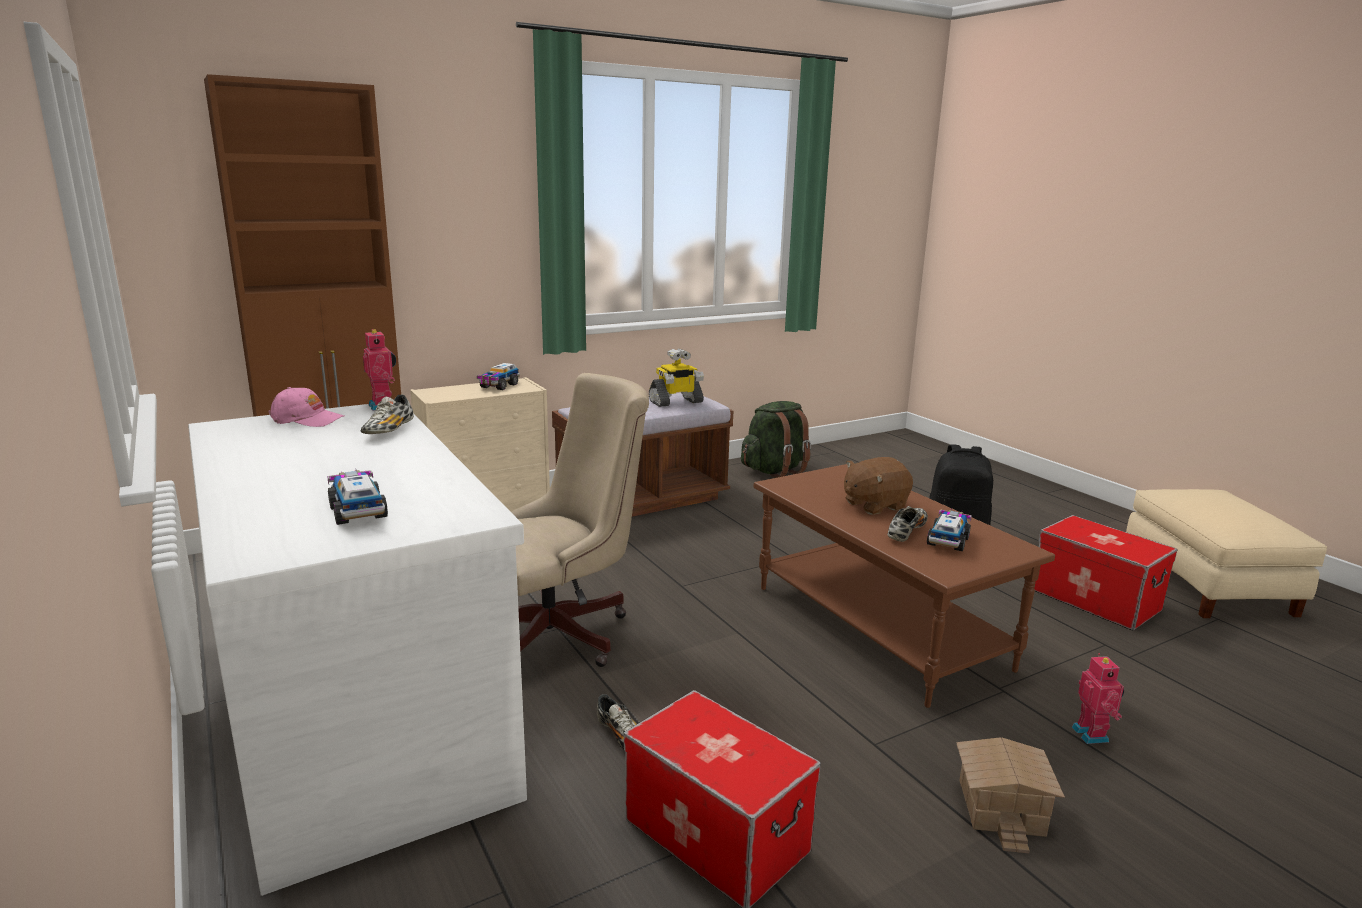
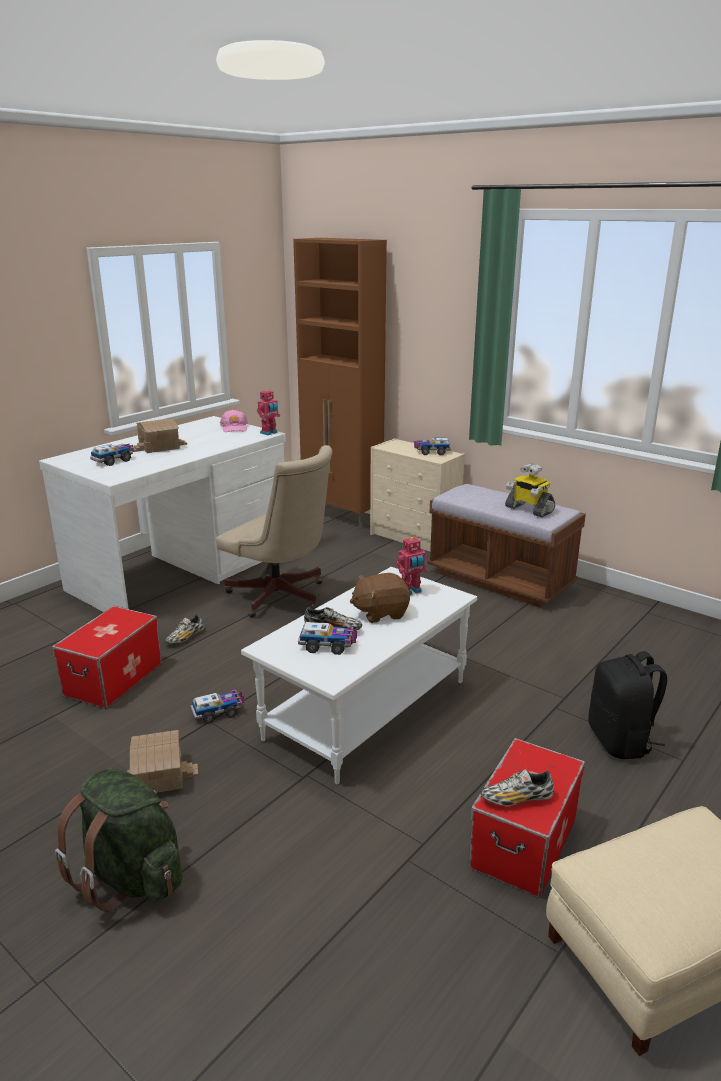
camera: 70 degrees right, 5 degrees up
shoe [360,394,414,434] -> shoe moved to [480,770,554,806]
green backpack [741,401,811,478] -> green backpack moved to [55,768,183,912]
brown coffee table [754,464,1055,708] -> white coffee table [241,567,477,784]
brown plush toy [844,457,913,515] -> brown plush toy turned 60 degrees counterclockwise [350,573,410,623]
toy robot [1072,653,1124,744] -> toy robot moved to [396,537,427,595]
none -> toy house [133,418,187,453]
none -> toy truck [191,690,244,724]

